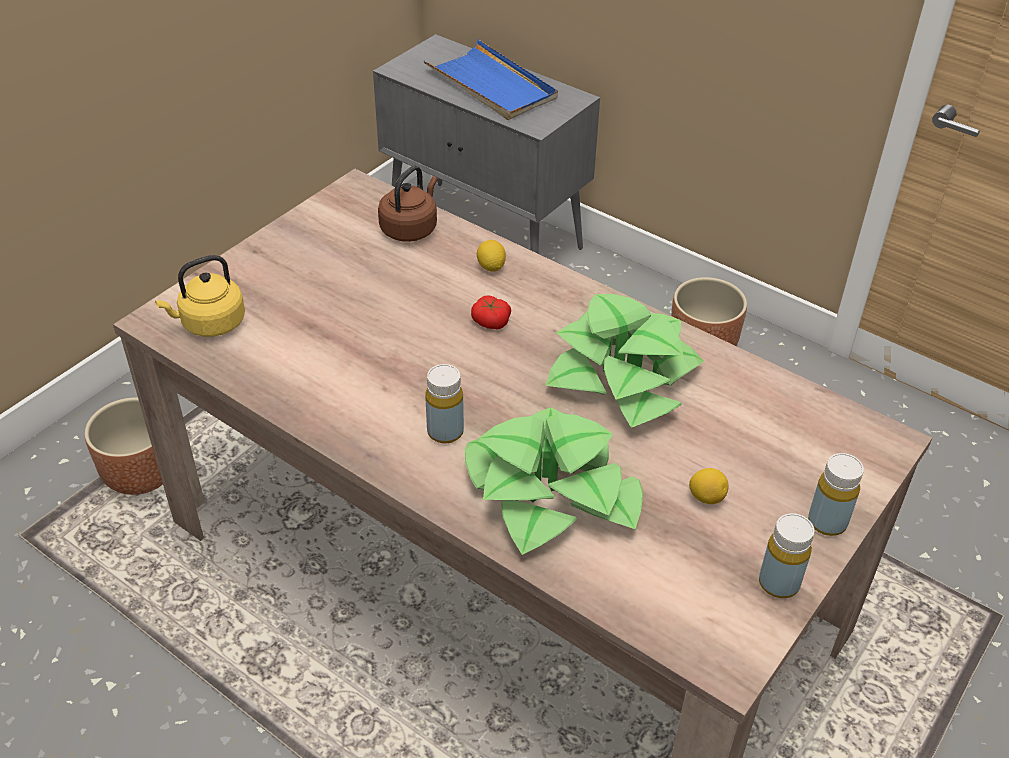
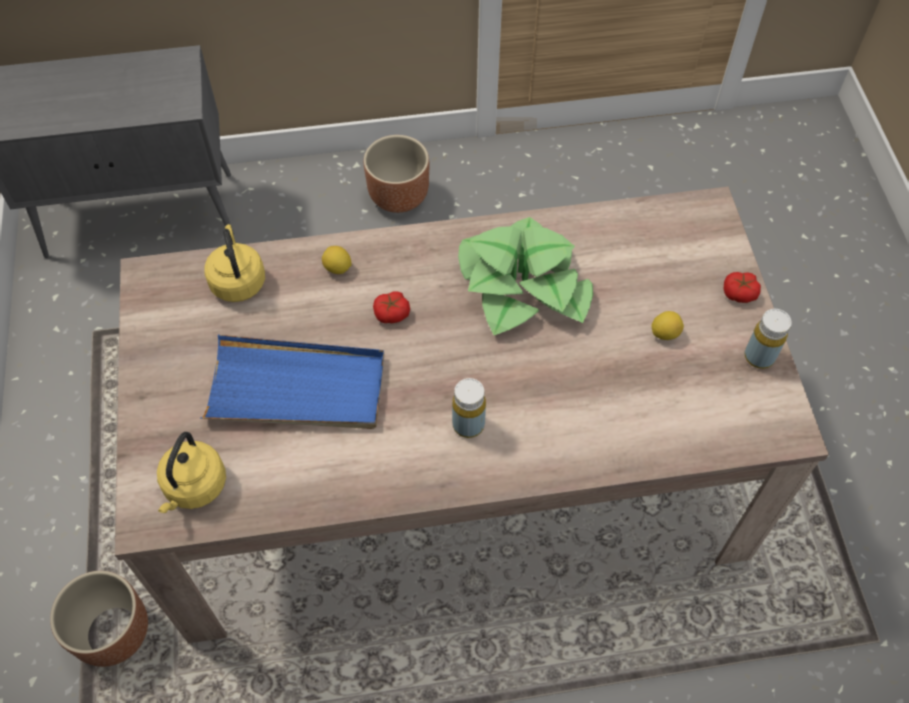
camera: 45 degrees left, 15 degrees up
brown kettle [378,165,438,242] -> yellow kettle [205,224,265,302]
blue tray [424,39,558,120] -> blue tray moved to [200,335,384,429]
potted plant [465,407,643,555] -> none
yellow bottle [808,453,864,536] -> tomato [724,272,761,303]

